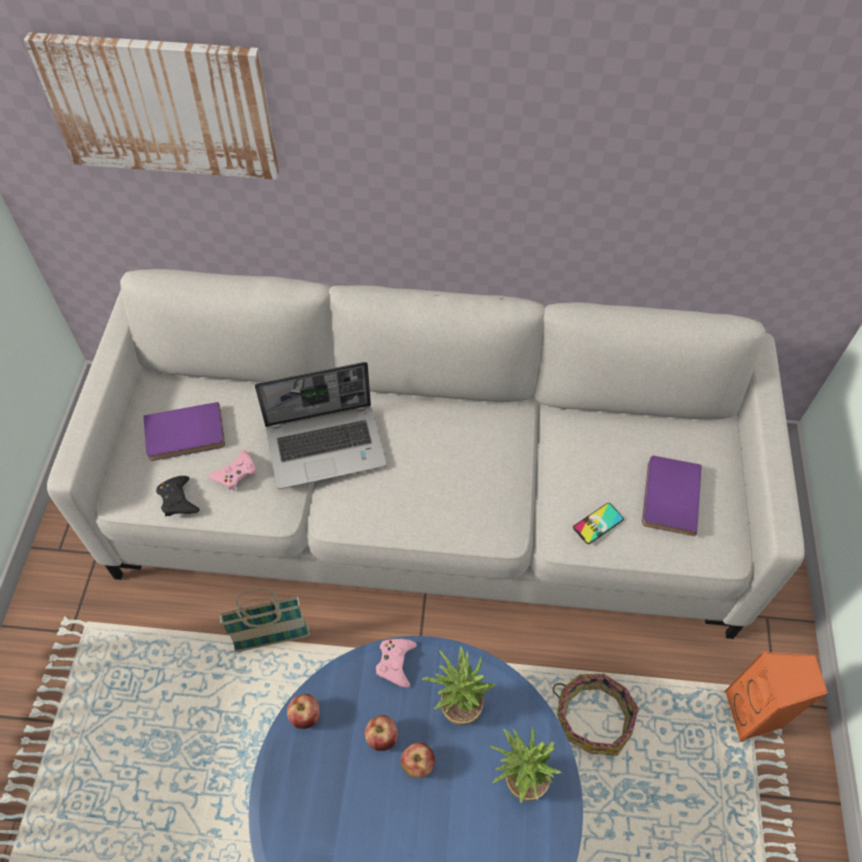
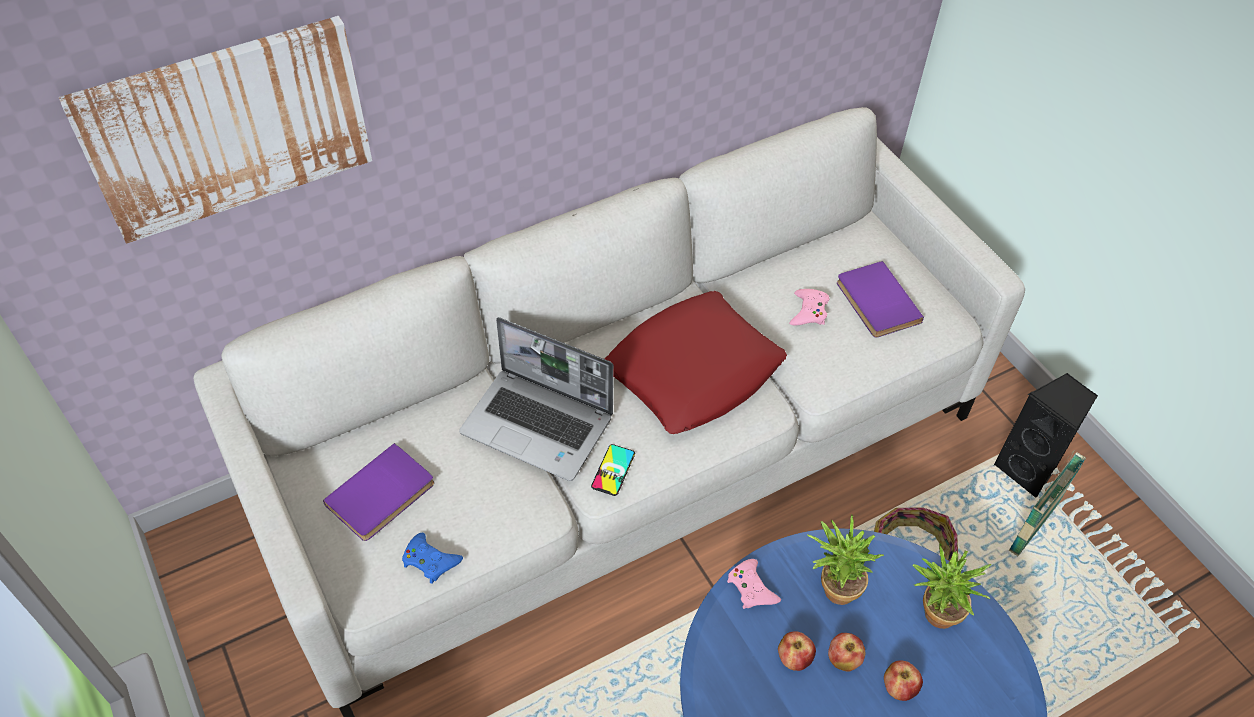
camera: 35 degrees left, 5 degrees down
black game controller [156,476,200,516] -> blue game controller [402,533,463,584]
pink game controller [209,450,256,491] -> pink game controller moved to [789,289,829,325]
basket [219,589,310,652] -> basket moved to [1009,450,1086,556]
laptop [255,362,387,489] -> laptop turned 75 degrees clockwise [459,317,614,481]
apple [287,694,320,729] -> apple moved to [884,661,923,701]
phone [573,503,624,544] -> phone moved to [591,444,635,496]
orange speaker [724,652,828,742] -> black speaker [993,373,1098,498]
none -> red pillow [604,291,787,434]

